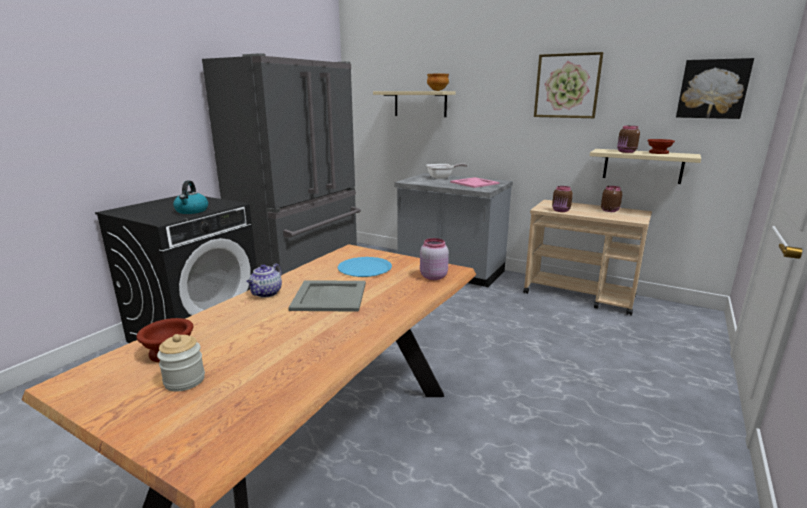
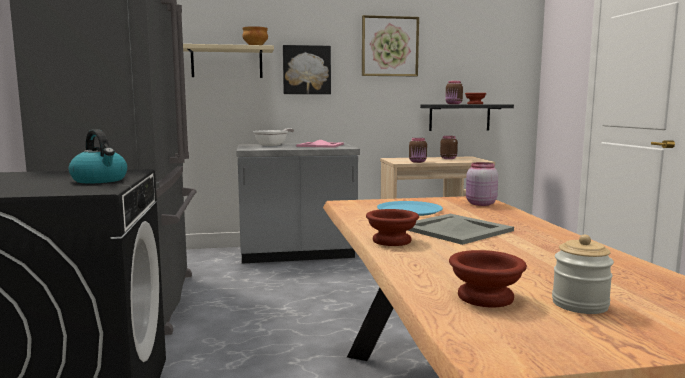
camera: 40 degrees left, 10 degrees down
teapot [246,263,282,297] -> brown bowl [366,209,419,246]
beige shelf [590,149,701,184] -> black shelf [420,104,514,131]
picture [676,58,754,119] -> picture moved to [283,45,331,94]

